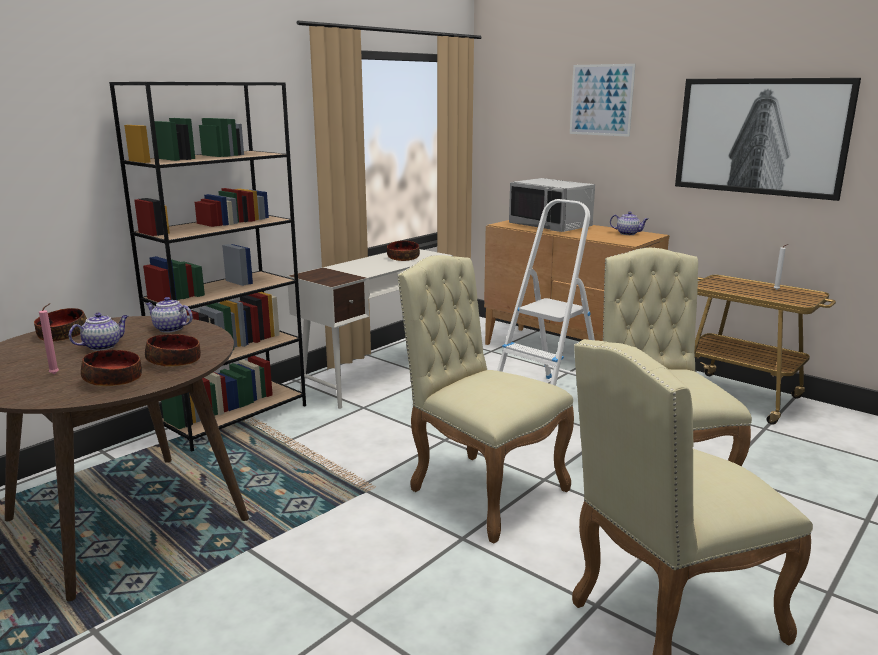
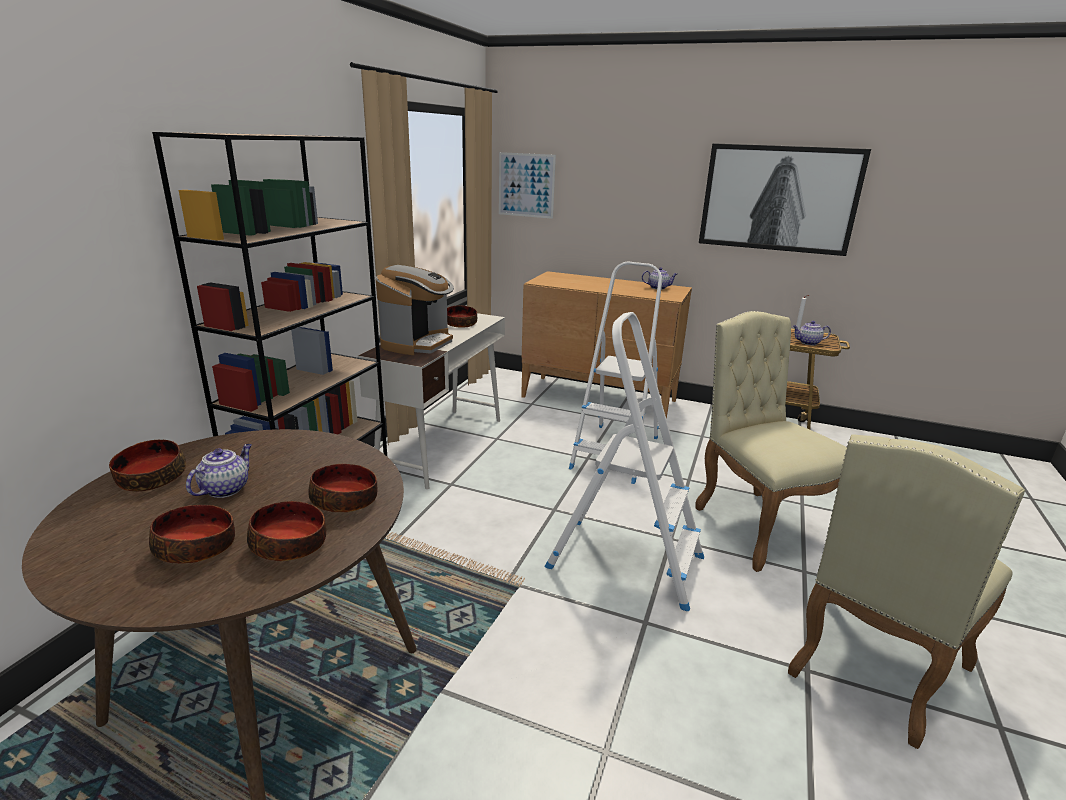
camera: 20 degrees left, 5 degrees up
pink candle [39,303,59,374] -> bowl [149,505,235,564]
teapot [145,297,193,332] -> teapot moved to [793,321,831,345]
beige chair [398,255,574,543] -> white step ladder [545,312,704,611]
grey microwave [509,178,595,232] -> none
picture [570,64,636,137] -> picture moved to [499,152,556,219]
none -> coffee machine [376,265,454,355]

